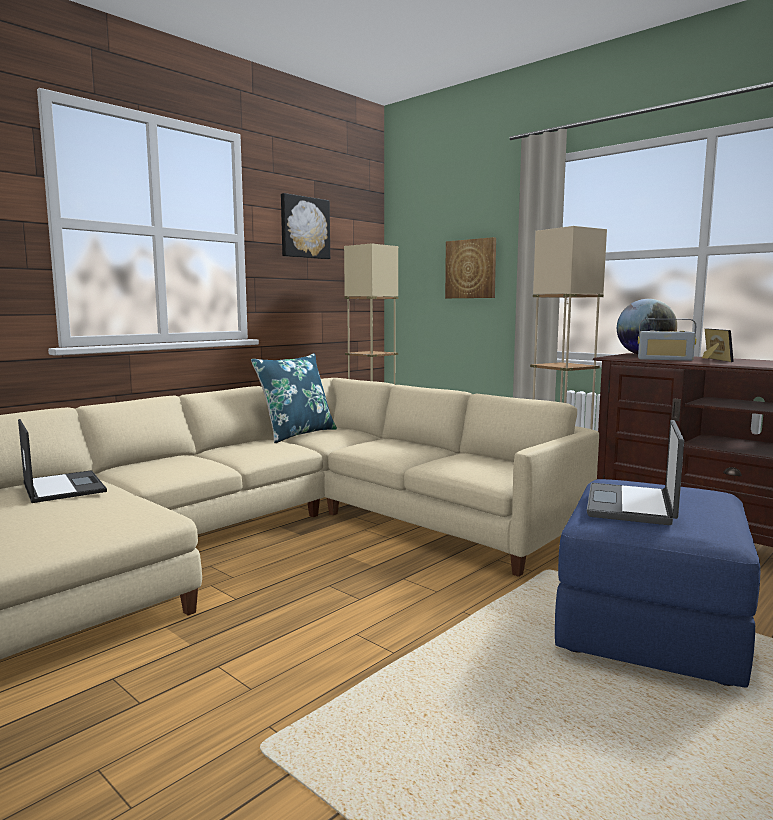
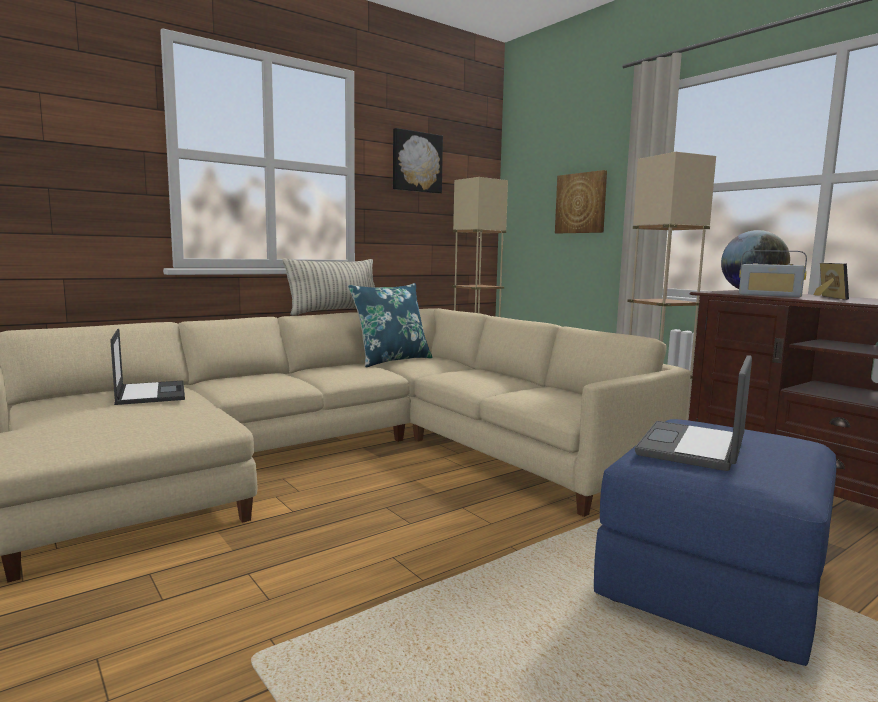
camera: 10 degrees right, 0 degrees up
none -> pillow [283,258,375,316]

